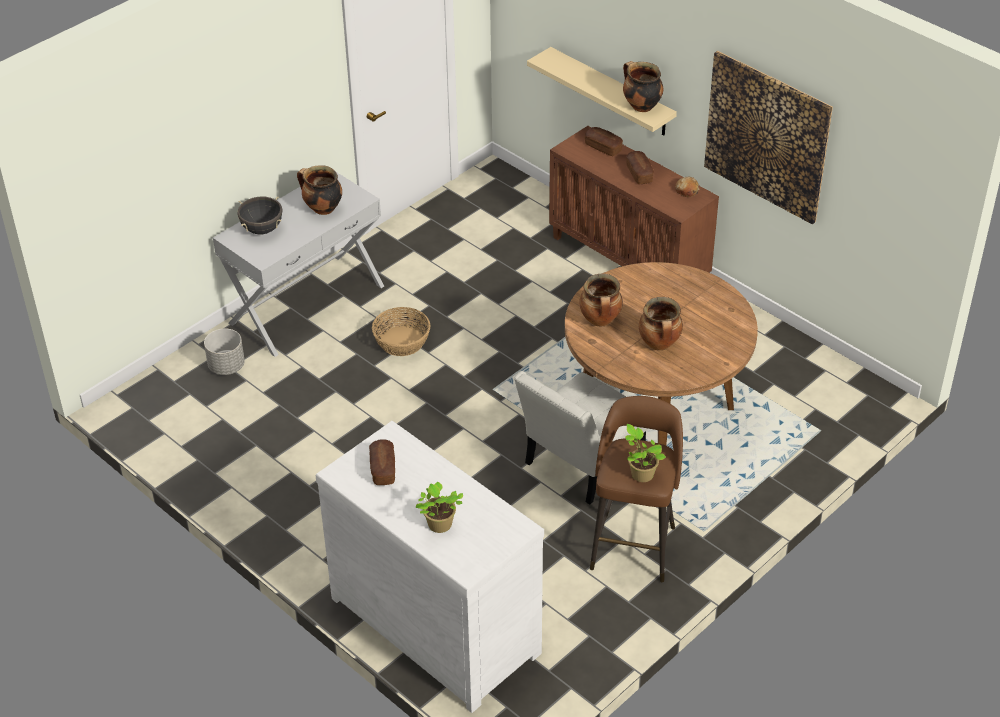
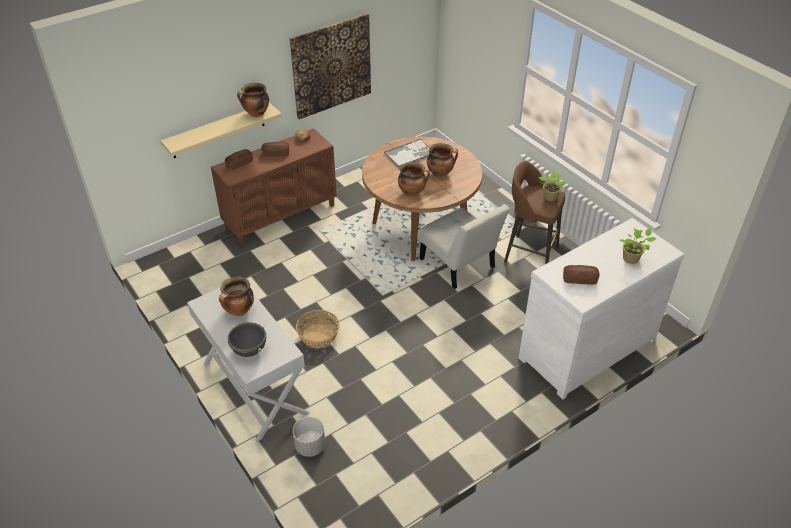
camera: 80 degrees left, 0 degrees up
none -> tray [384,139,430,168]

